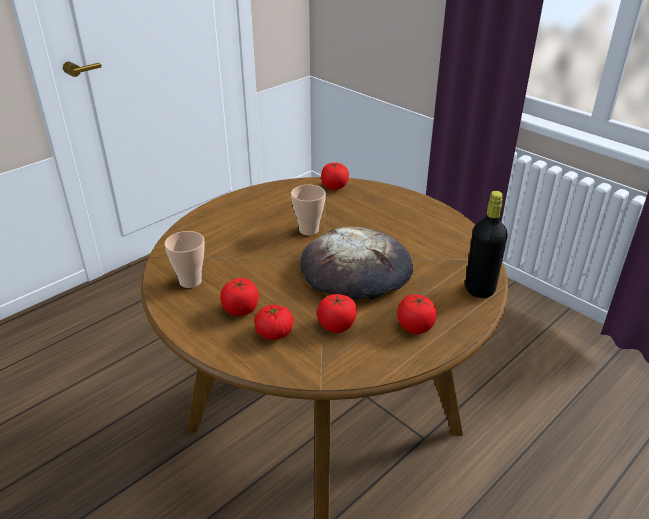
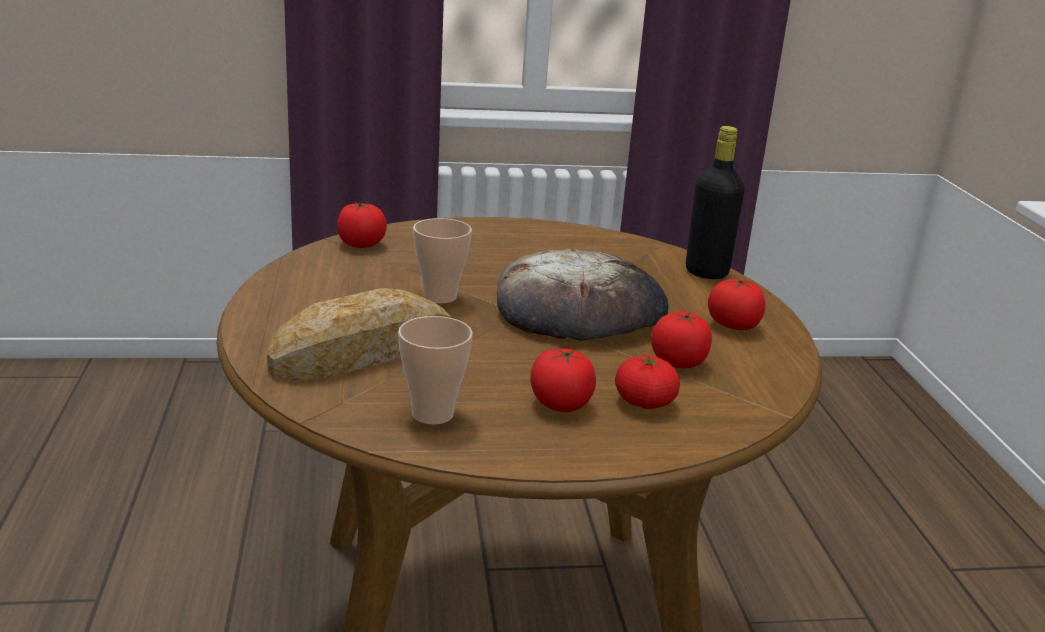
camera: 55 degrees left, 10 degrees down
none -> bread [267,288,452,380]

